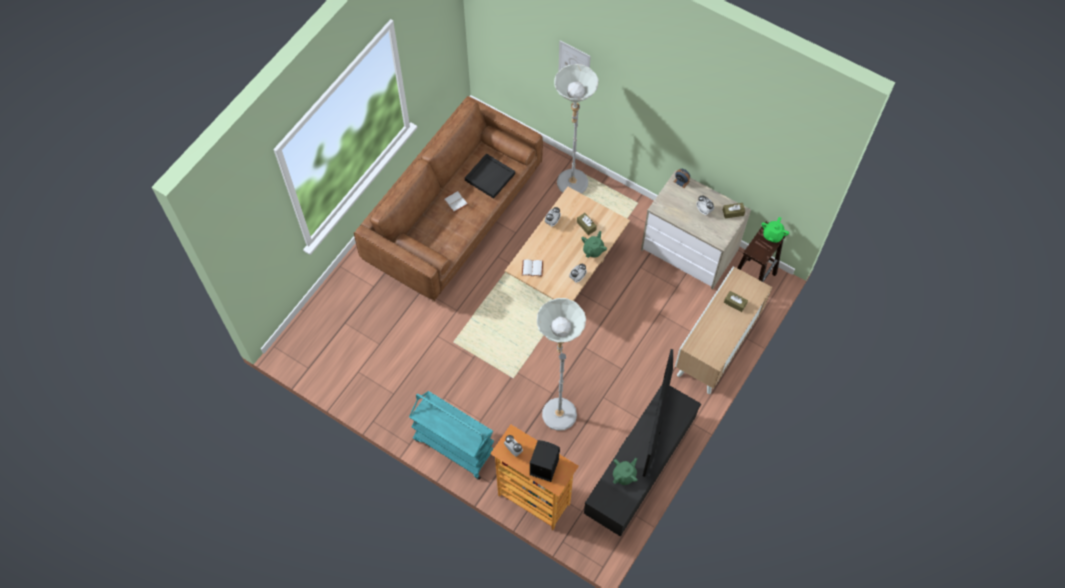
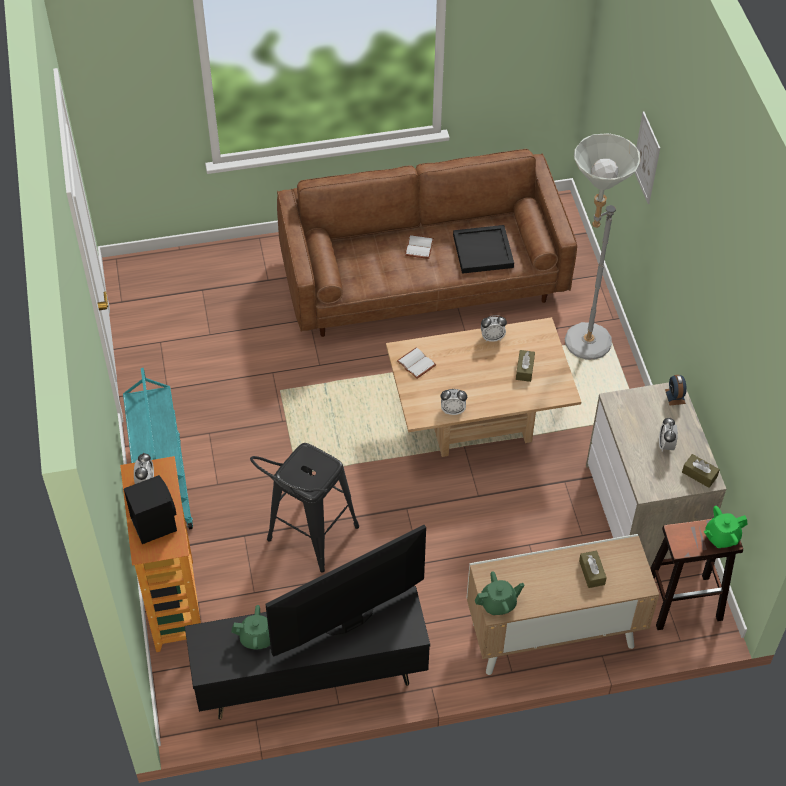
camera: 45 degrees right, 10 degrees down
grey floor lamp [537,298,586,431] -> black stool [250,443,359,572]
green teapot [581,231,607,258] -> green teapot moved to [475,571,524,615]

